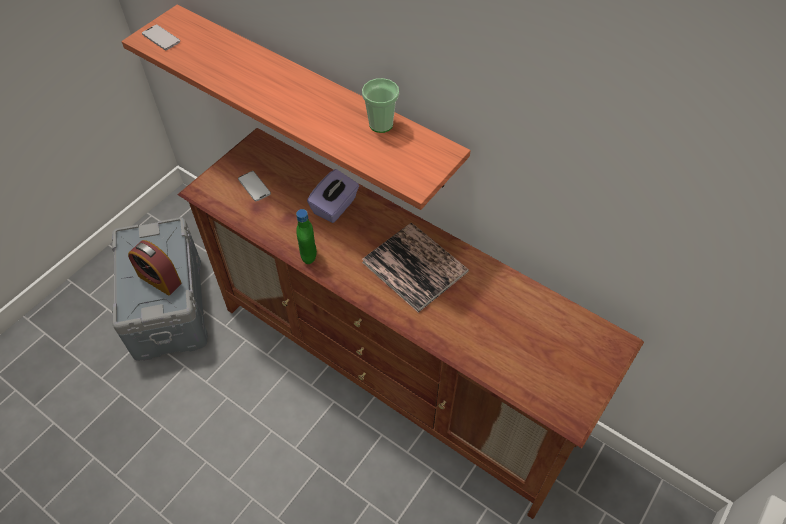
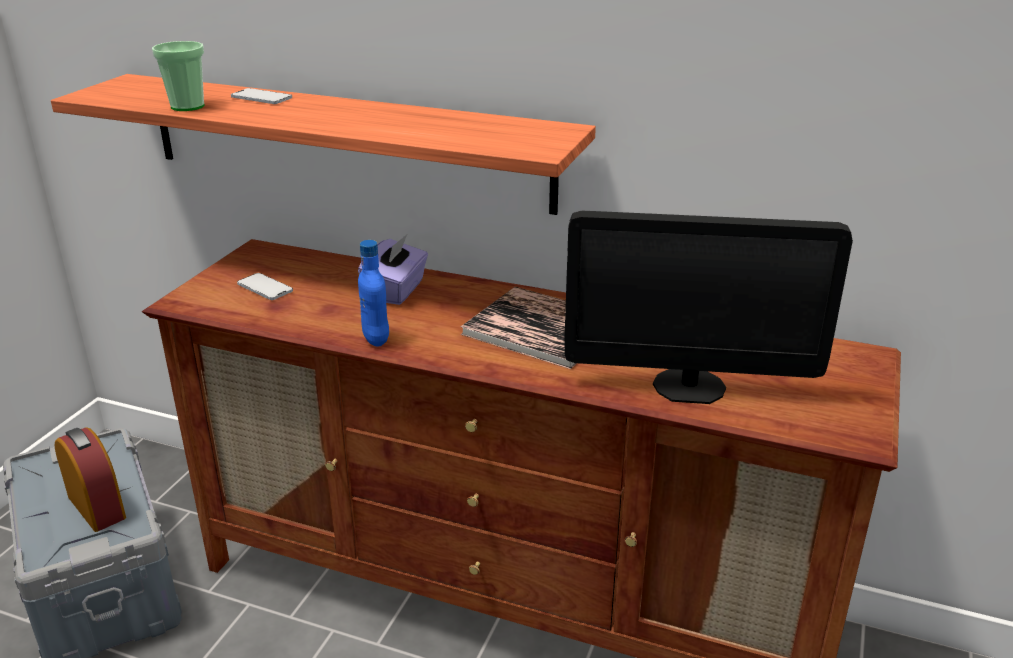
camera: 15 degrees left, 25 degrees down
alarm clock [128,240,181,295] -> alarm clock turned 150 degrees counterclockwise [55,427,126,532]
phone [142,25,180,50] -> phone moved to [231,88,292,104]
green bottle [296,209,317,264] -> blue bottle [358,240,389,347]
cup [362,78,399,133] -> cup moved to [152,41,204,111]
none -> monitor [564,211,853,404]

